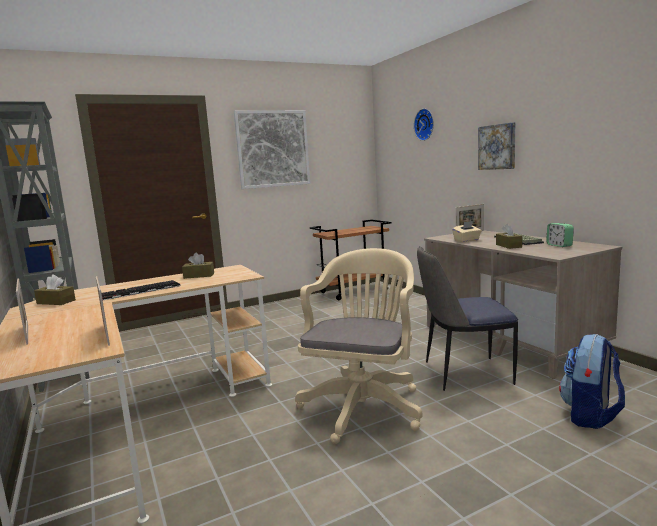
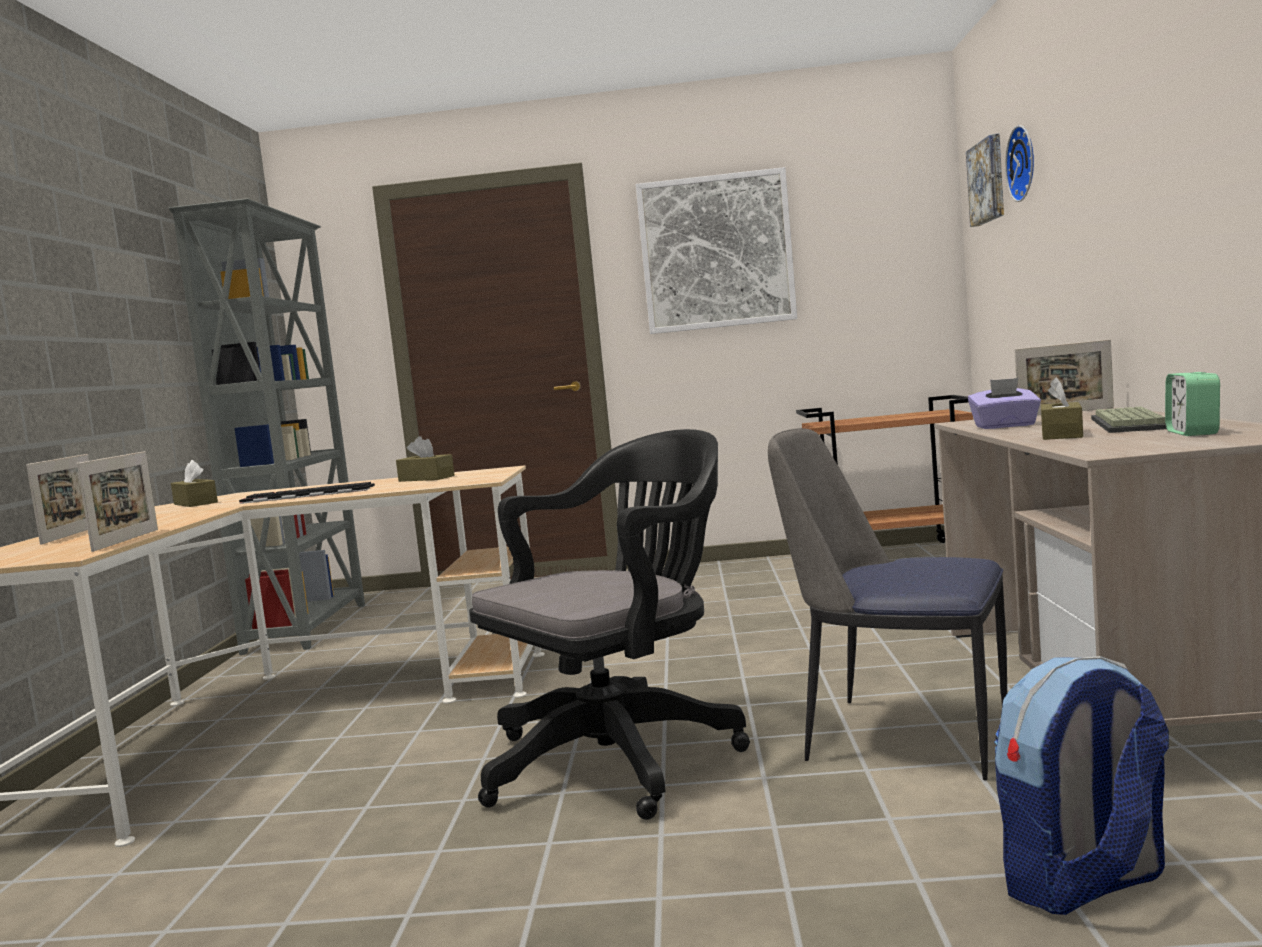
camera: 30 degrees right, 5 degrees down
beige office chair [295,248,423,444] -> black office chair [469,429,750,820]
beige tissue box [452,221,482,242] -> purple tissue box [968,378,1041,429]
picture [478,122,515,170] -> picture moved to [966,134,1004,227]

